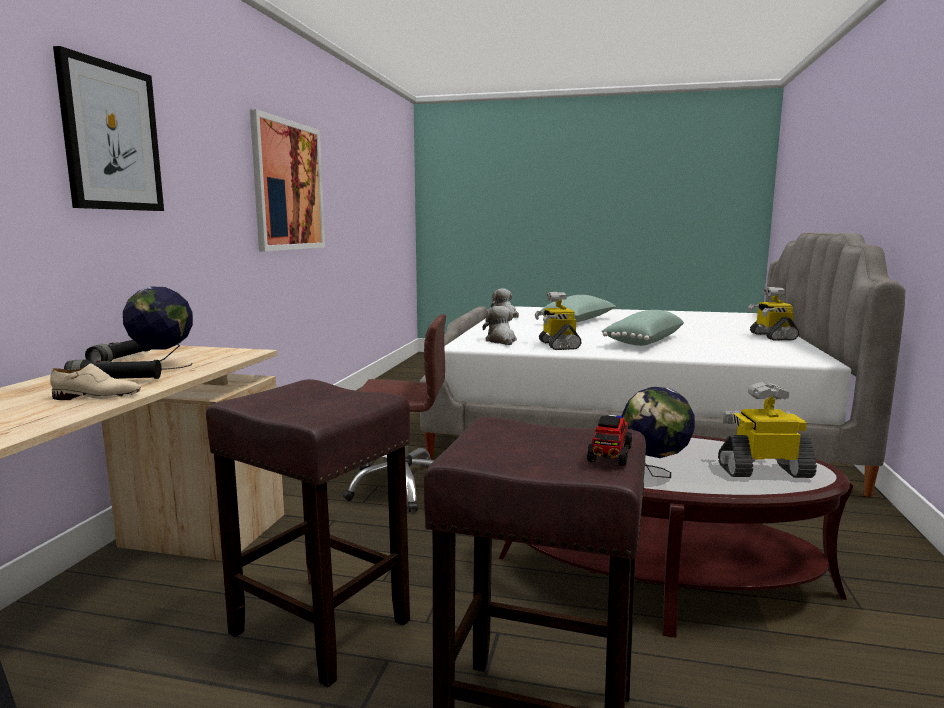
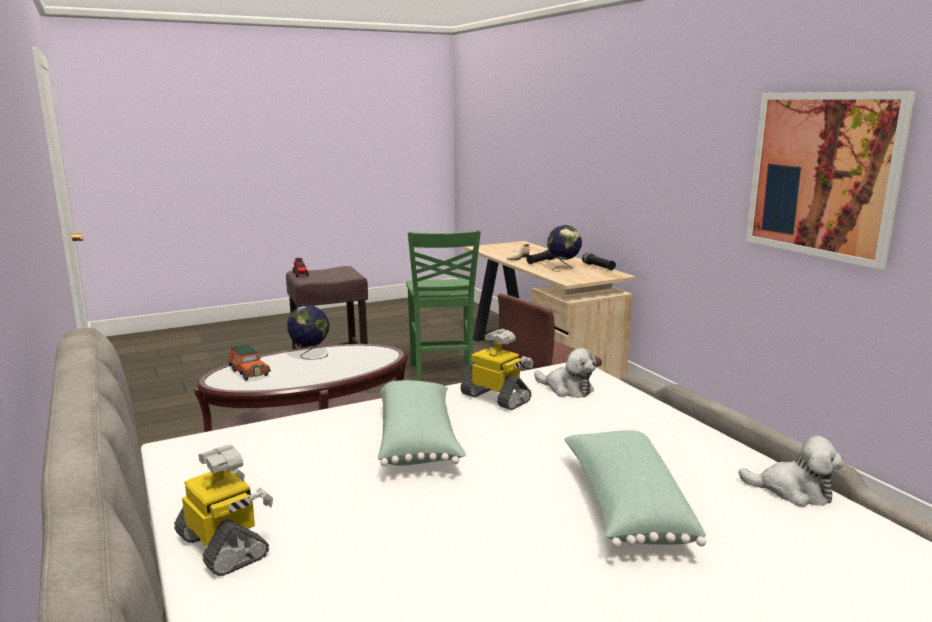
camera: 140 degrees right, 5 degrees up
picture [53,46,164,211] -> none
brown stool [206,379,410,688] -> green chair [406,230,481,381]
toy robot [718,382,817,478] -> toy car [229,344,271,381]

